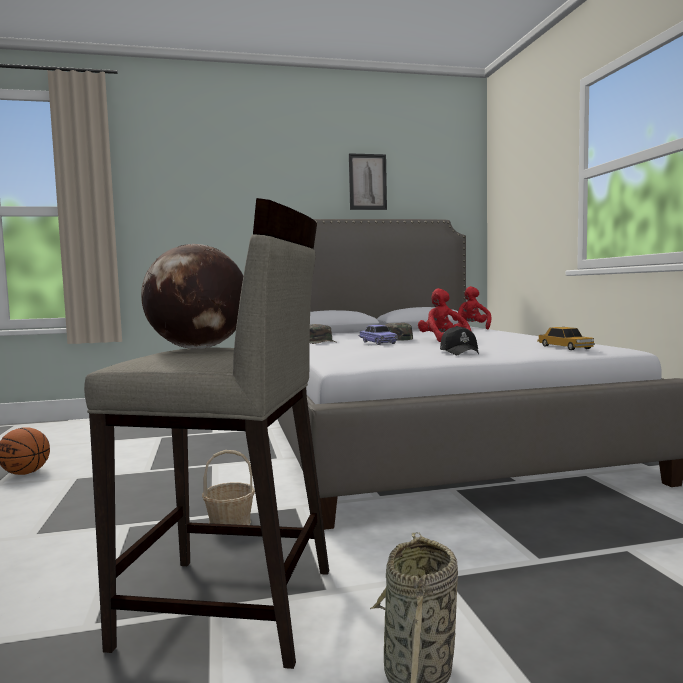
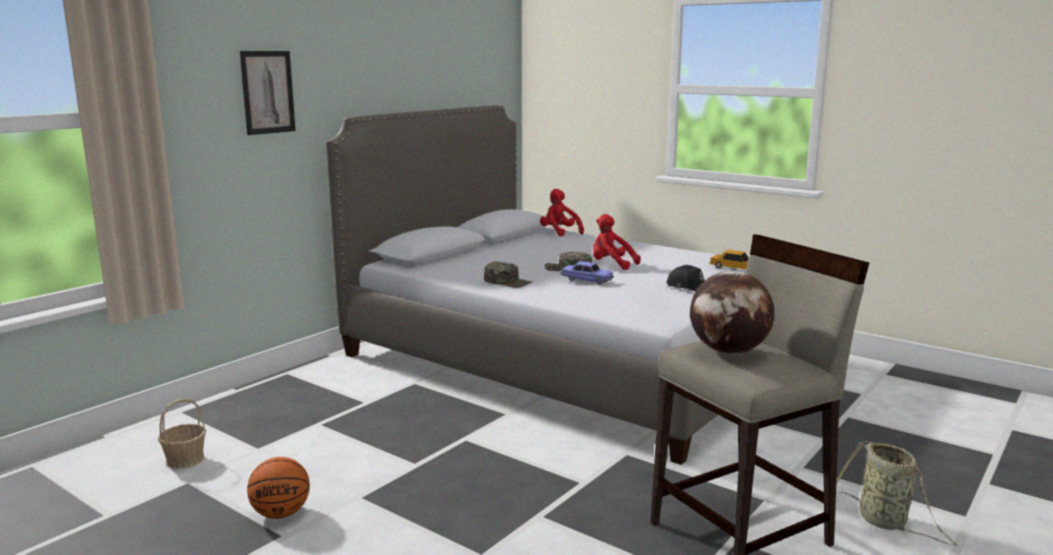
camera: 40 degrees left, 10 degrees up
basket [202,450,255,525] -> basket moved to [158,398,206,469]
picture [349,153,387,210] -> picture moved to [240,51,296,135]

